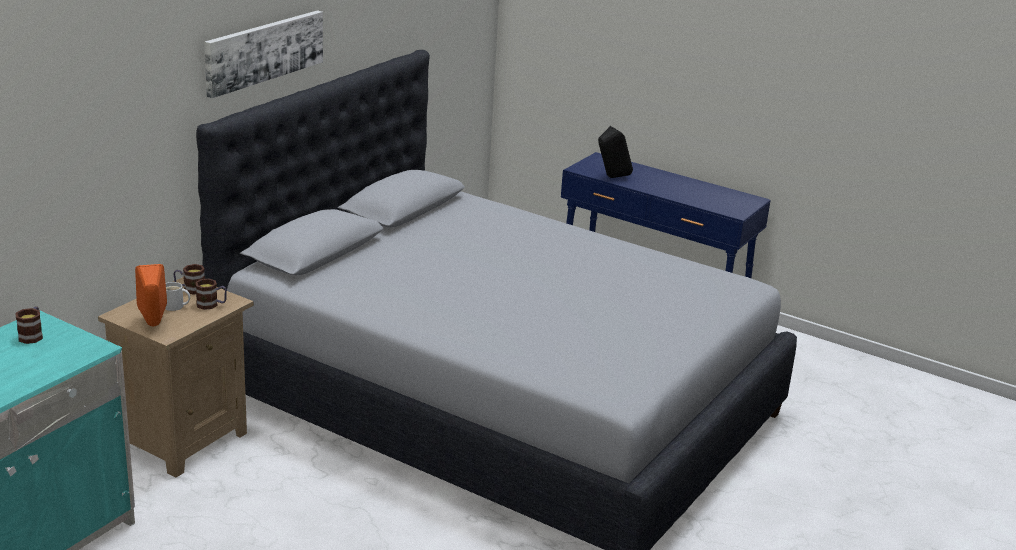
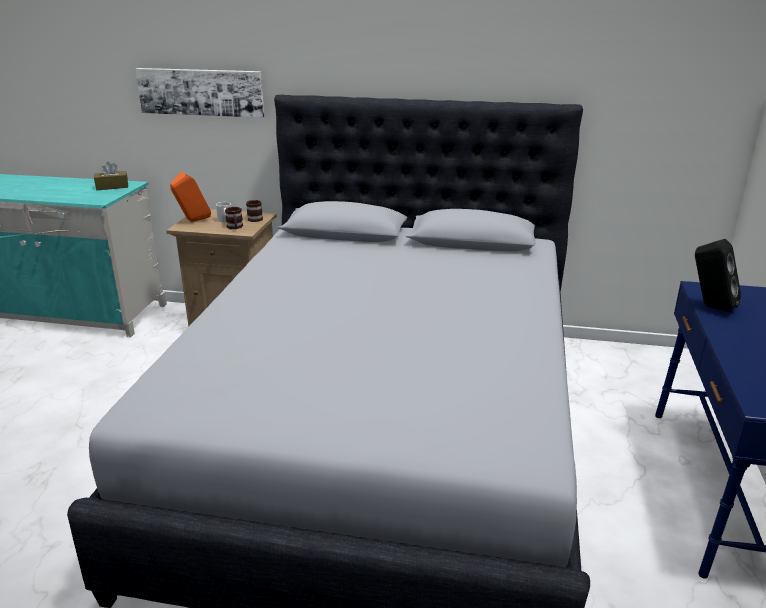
camera: 70 degrees right, 0 degrees up
mug [16,306,43,344] -> brown tissue box [94,162,128,190]
picture [204,10,323,98] -> picture moved to [135,68,264,118]

